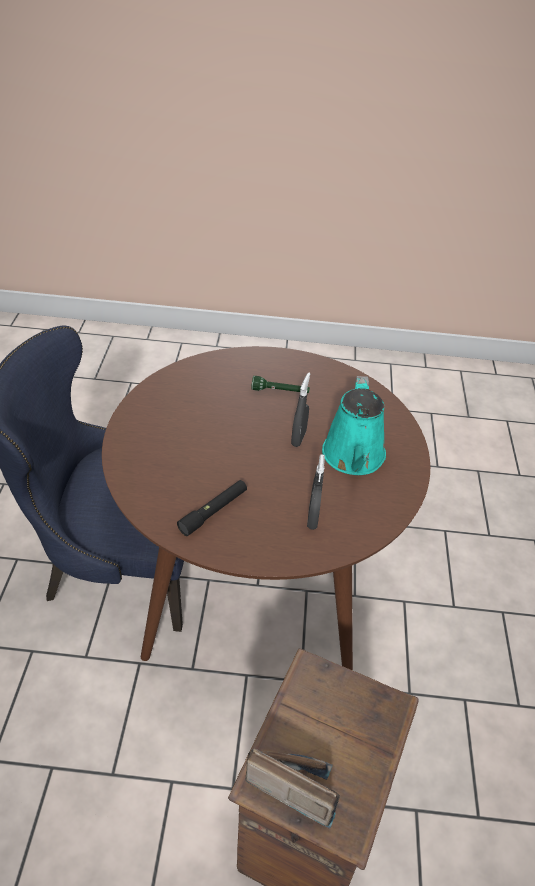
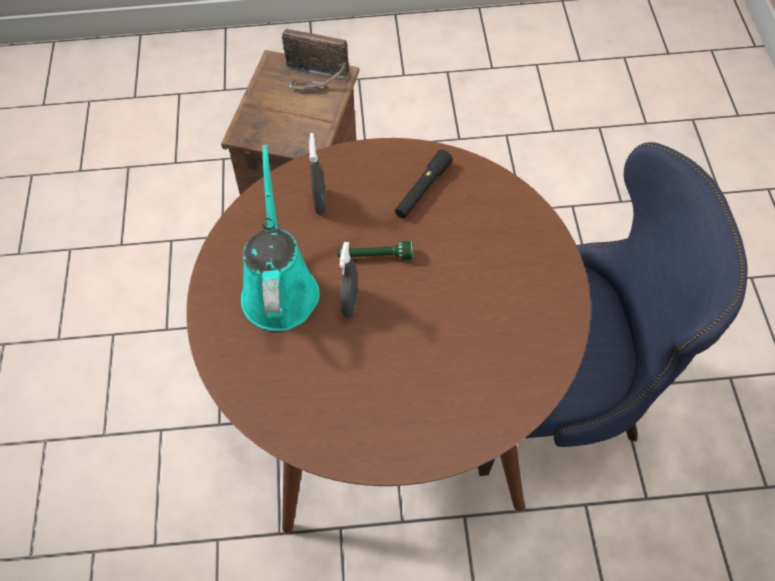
camera: 175 degrees right, 15 degrees up
green flashlight [251,376,310,393] -> green flashlight moved to [337,241,413,260]

